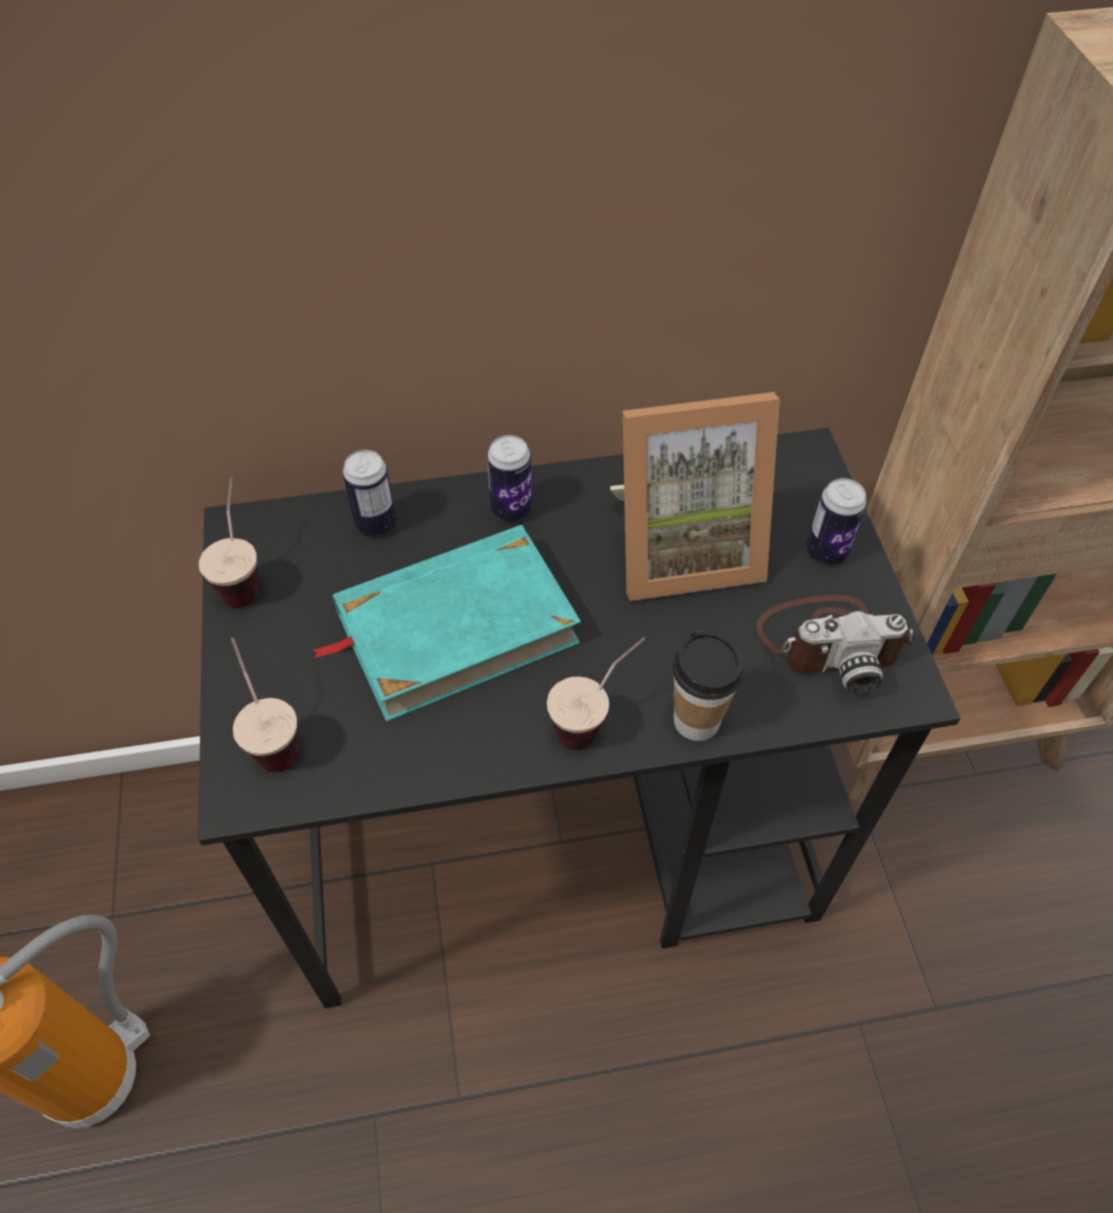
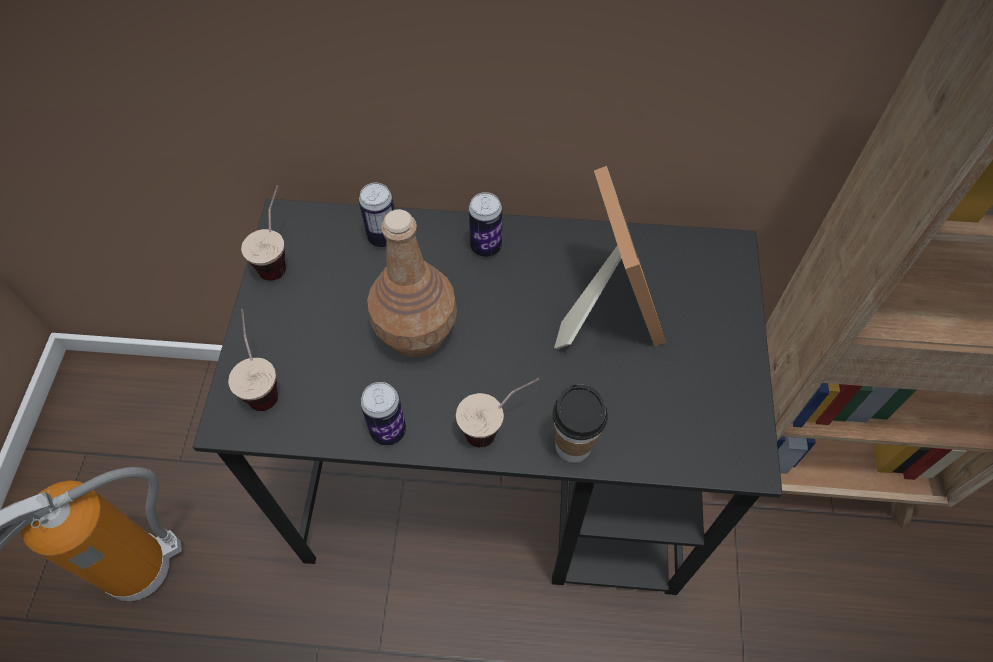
camera: 15 degrees right, 5 degrees up
turquoise book [312,525,581,722] -> brown bottle [367,209,457,357]
picture frame [610,392,780,601] -> picture frame turned 105 degrees counterclockwise [554,166,666,349]
camera [757,595,913,694] -> none
can [806,478,867,565] -> can moved to [360,382,406,445]

